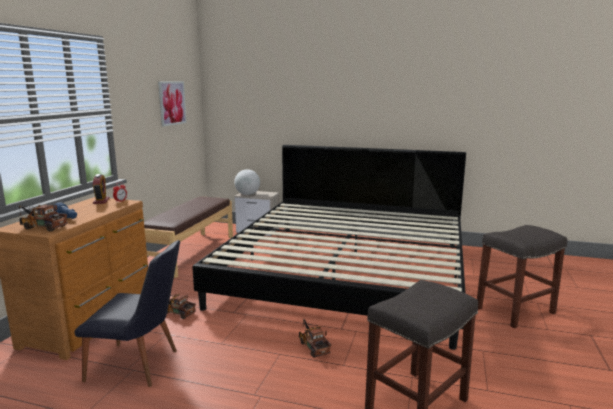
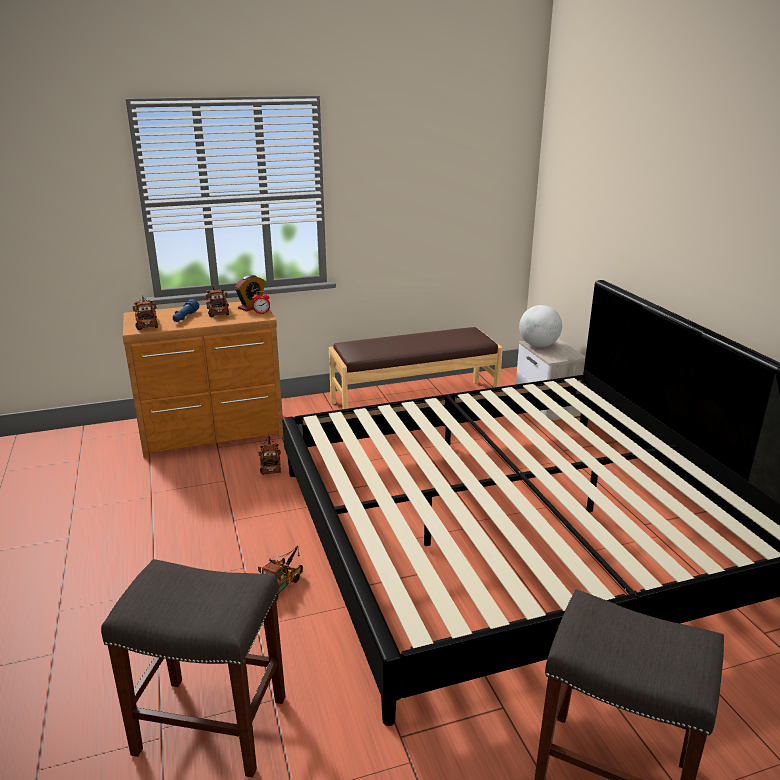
camera: 55 degrees right, 10 degrees up
black chair [75,240,180,387] -> none
picture [158,82,187,126] -> none
none -> toy truck [206,284,229,317]

